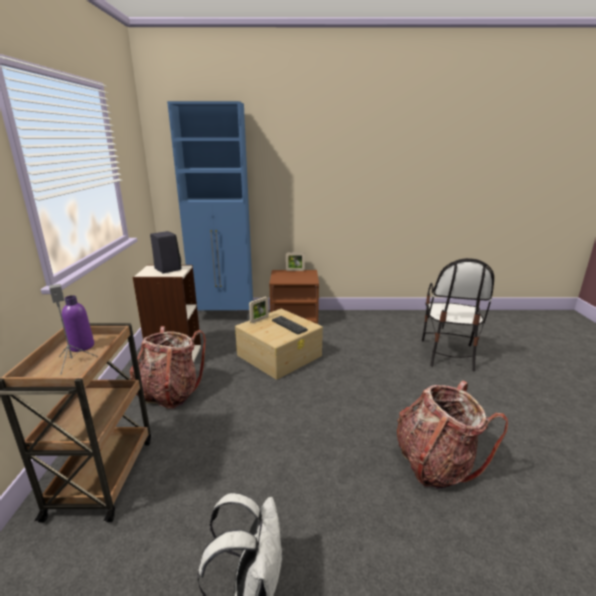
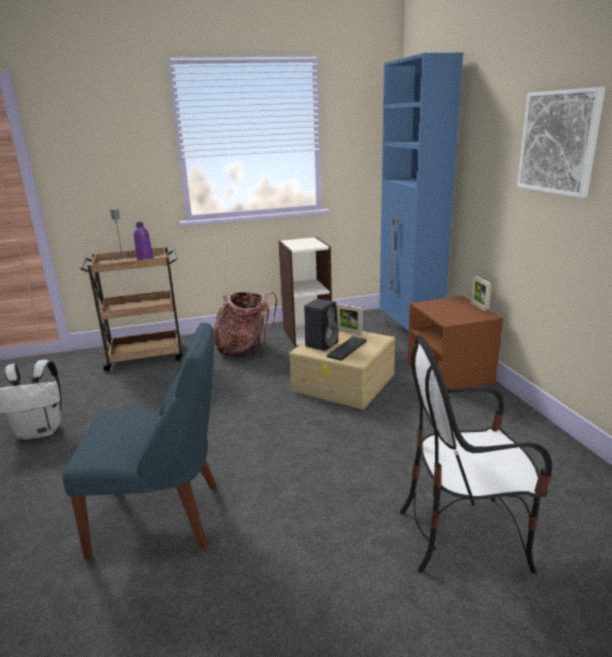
camera: 75 degrees right, 0 degrees up
black speaker [150,231,181,273] -> black speaker moved to [304,299,339,351]
backpack [397,381,508,489] -> blue chair [62,322,217,559]
none -> picture [517,87,605,198]

